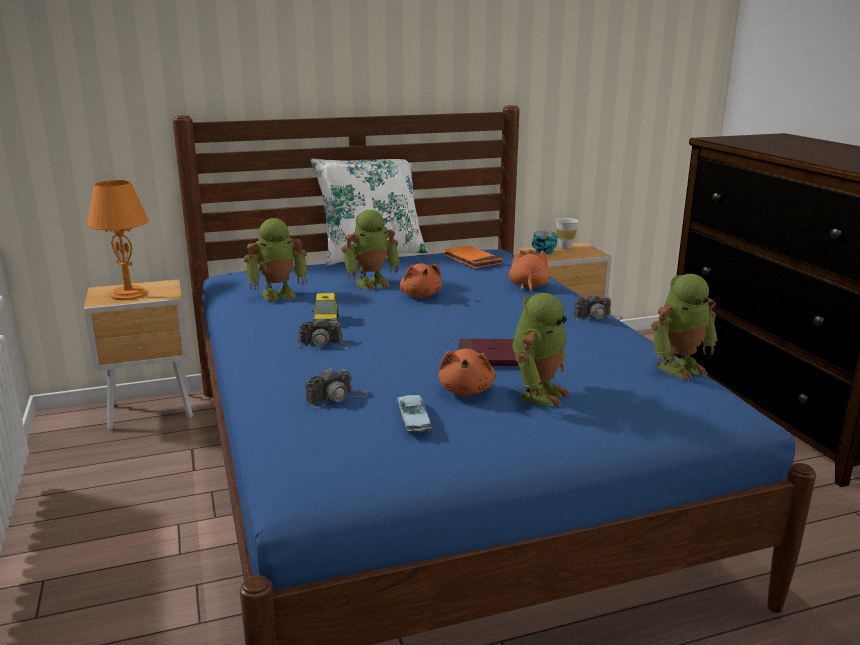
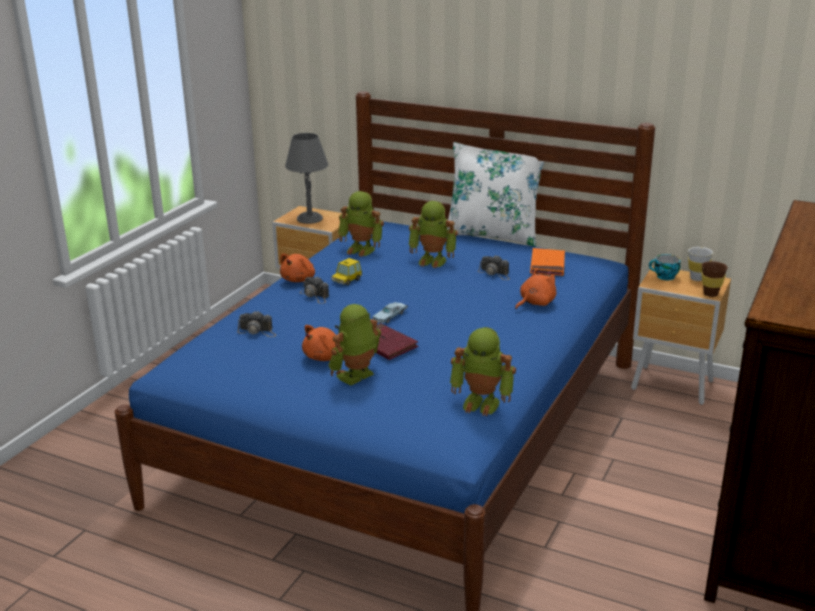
camera: 45 degrees right, 5 degrees up
orange table lamp [87,180,149,300] -> grey table lamp [285,133,328,224]
blue toy car [397,395,432,433] -> blue toy car moved to [372,302,408,323]
orange plush toy [400,263,442,298] -> orange plush toy moved to [280,253,315,282]
toy robot [513,293,569,406] -> toy robot turned 150 degrees clockwise [329,304,381,385]
camera [574,294,623,321] -> camera moved to [478,255,510,280]
none -> brown cup [701,261,728,297]

